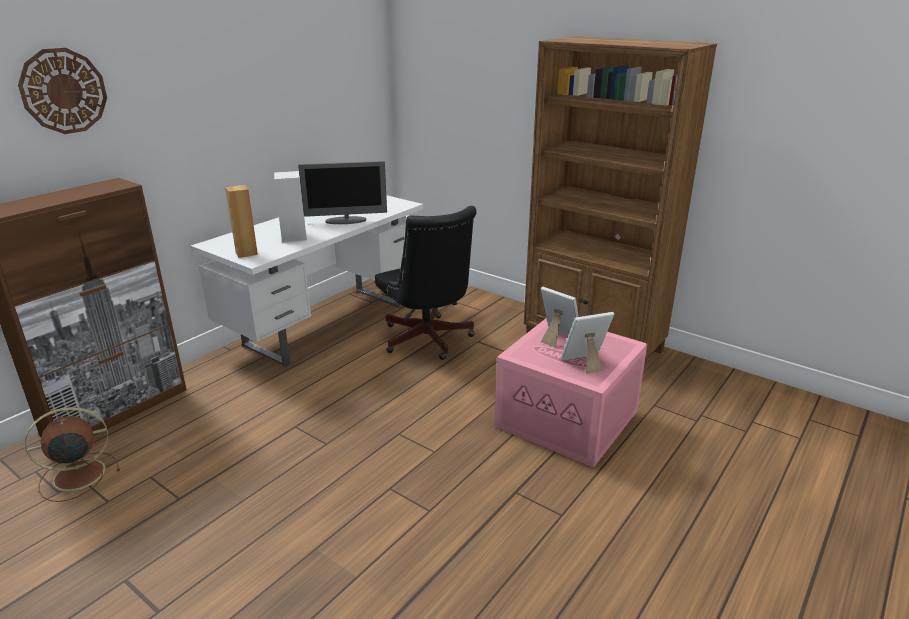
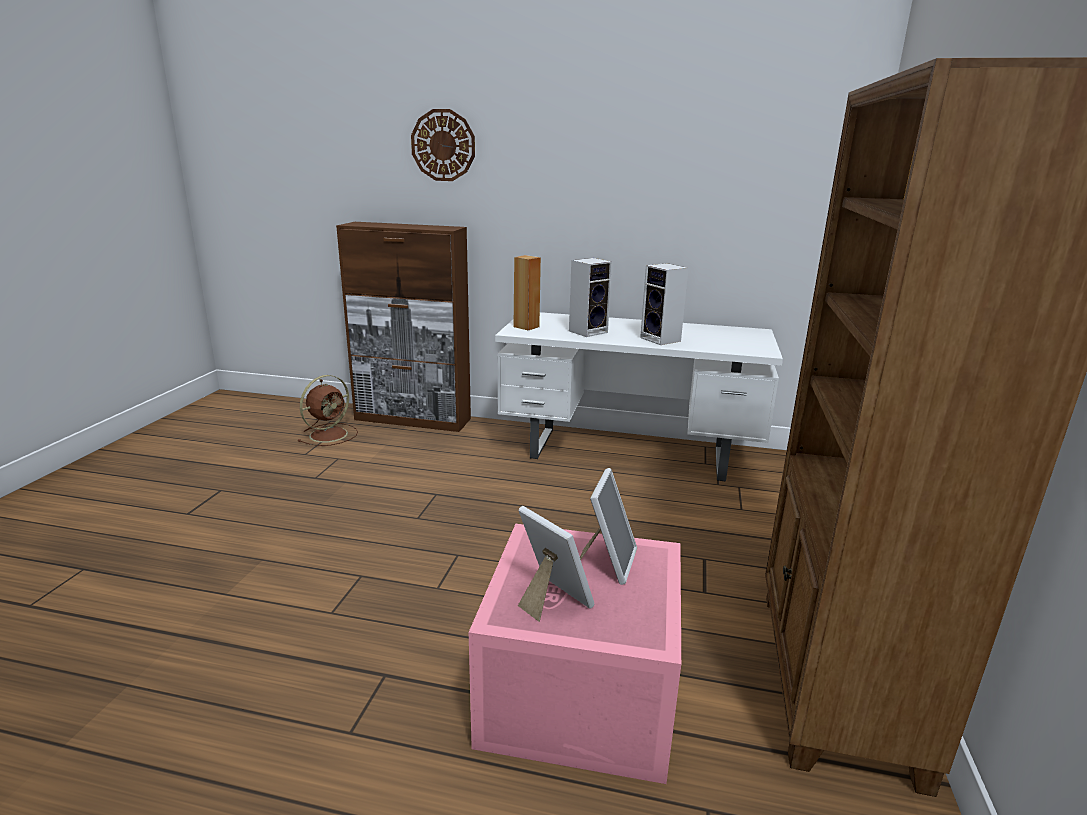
camera: 65 degrees right, 5 degrees down
brown fan [25,407,120,502] -> brown fan turned 90 degrees clockwise [297,375,358,446]
monitor [298,161,387,224] -> speaker [640,263,688,345]
black office chair [375,206,476,360] -> none

